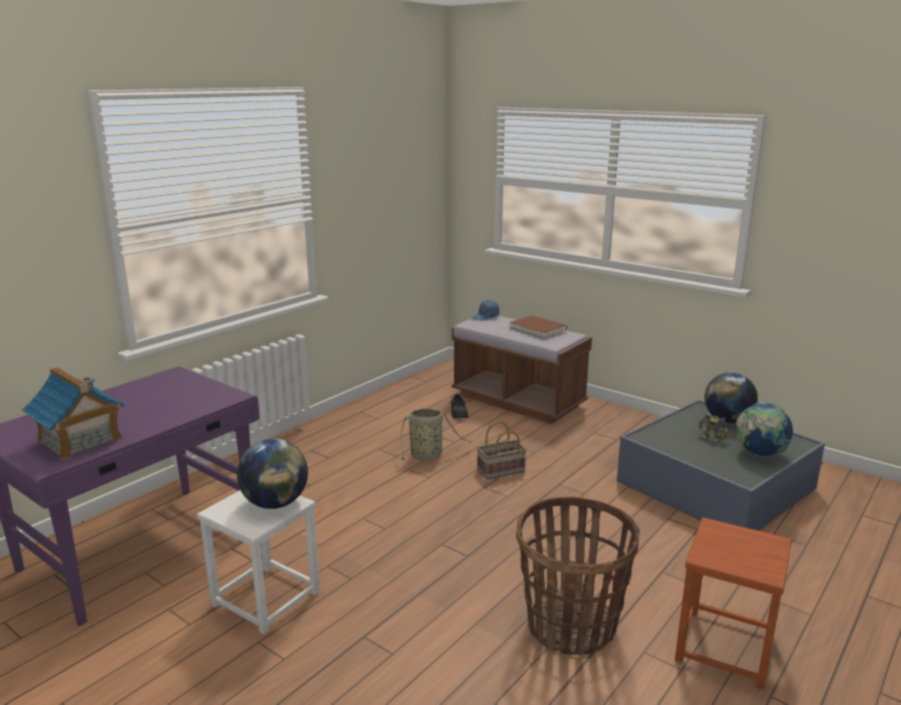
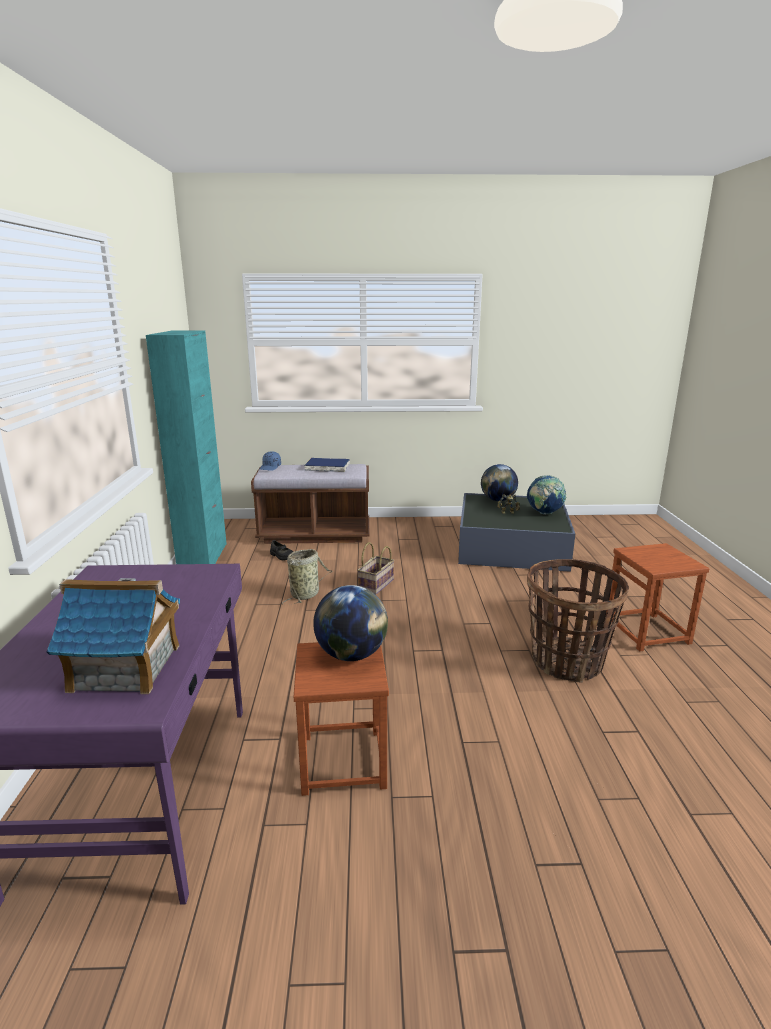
camera: 40 degrees left, 0 degrees up
white stool [197,490,320,635] -> brown stool [294,642,389,796]
brown book [509,315,567,339] -> blue book [304,458,350,472]
none -> turquoise cabinet [146,330,227,564]

